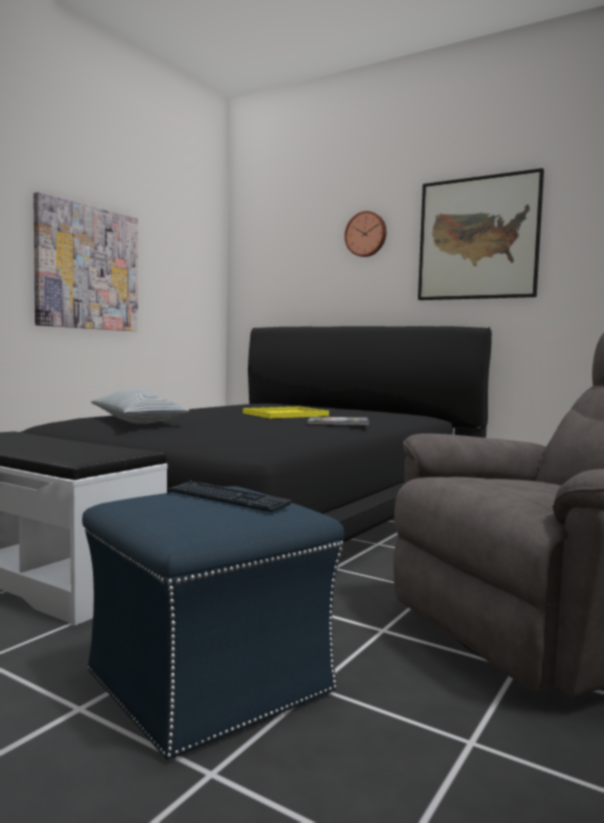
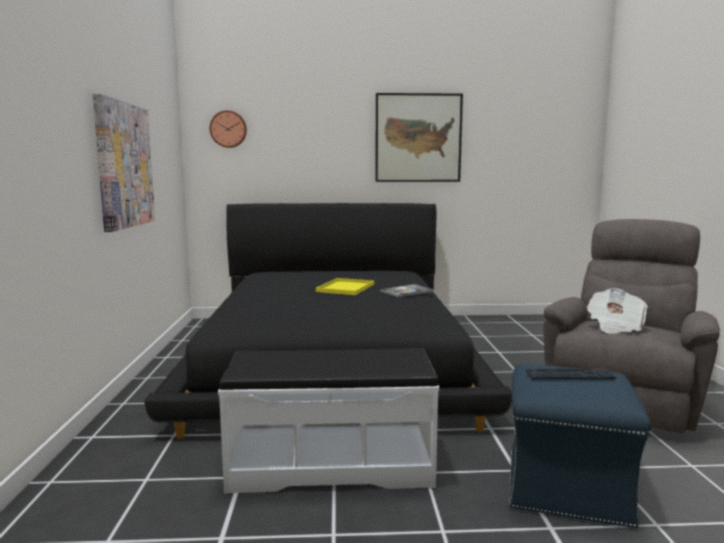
camera: 35 degrees left, 5 degrees up
pillow [91,389,189,424] -> none
wall clock [344,211,387,257] -> wall clock moved to [210,110,247,148]
none -> newspaper [586,288,648,334]

